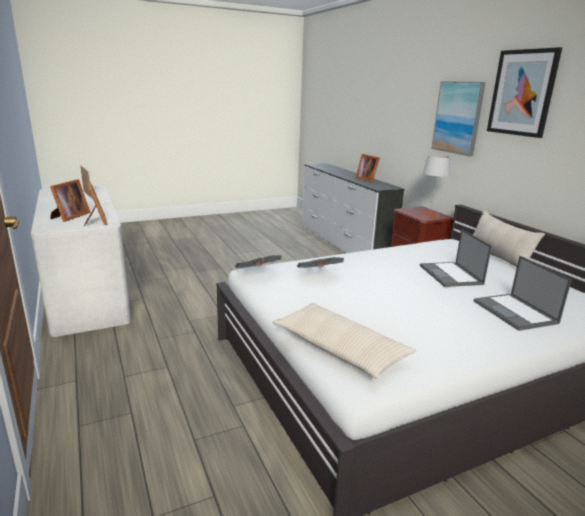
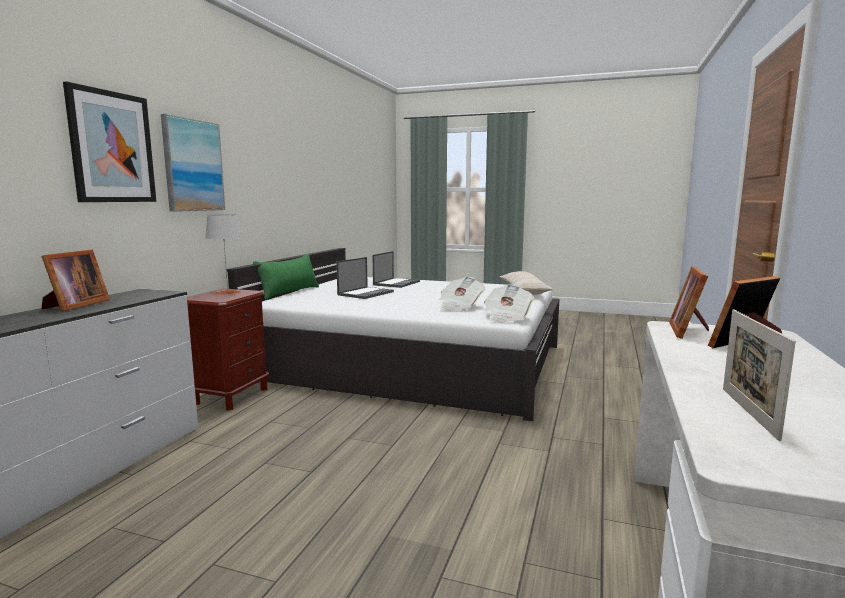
camera: 135 degrees left, 10 degrees down
beige pillow [473,210,545,268] -> green pillow [253,254,319,300]
picture [487,47,562,138] -> picture moved to [63,81,156,202]

